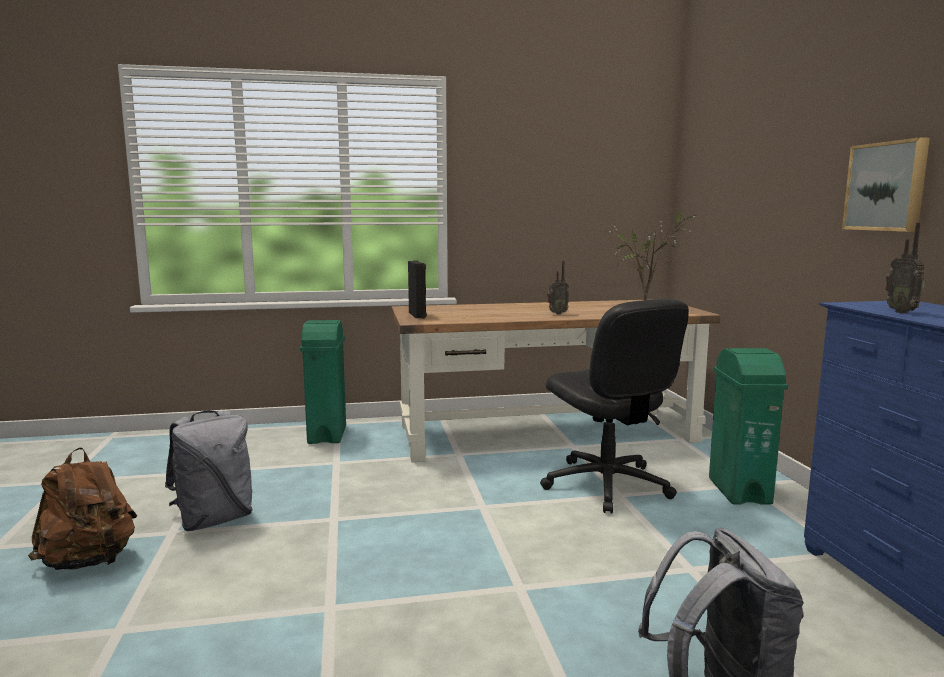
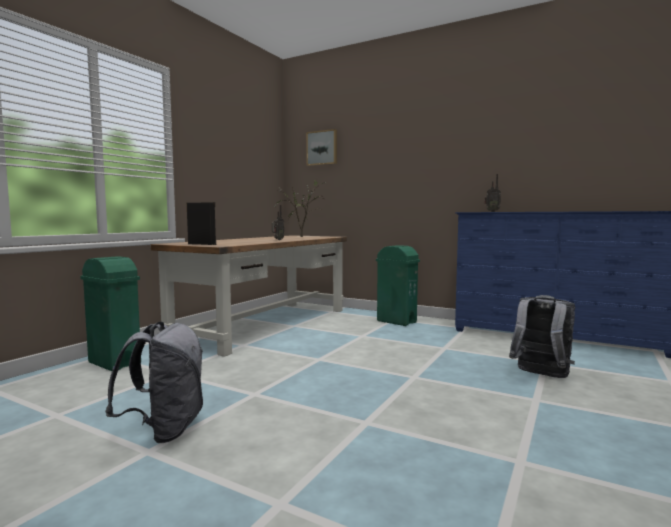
camera: 50 degrees left, 5 degrees down
brown backpack [28,447,137,570] -> none
black office chair [540,299,689,513] -> none
picture [842,137,930,232] -> picture moved to [306,129,337,166]

